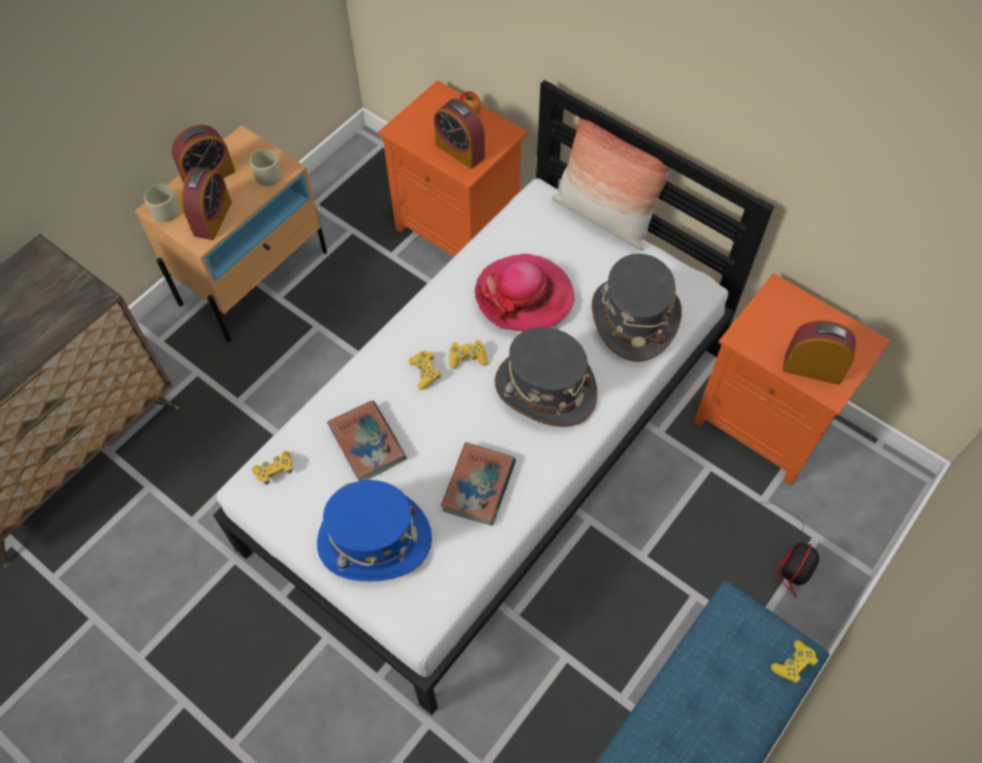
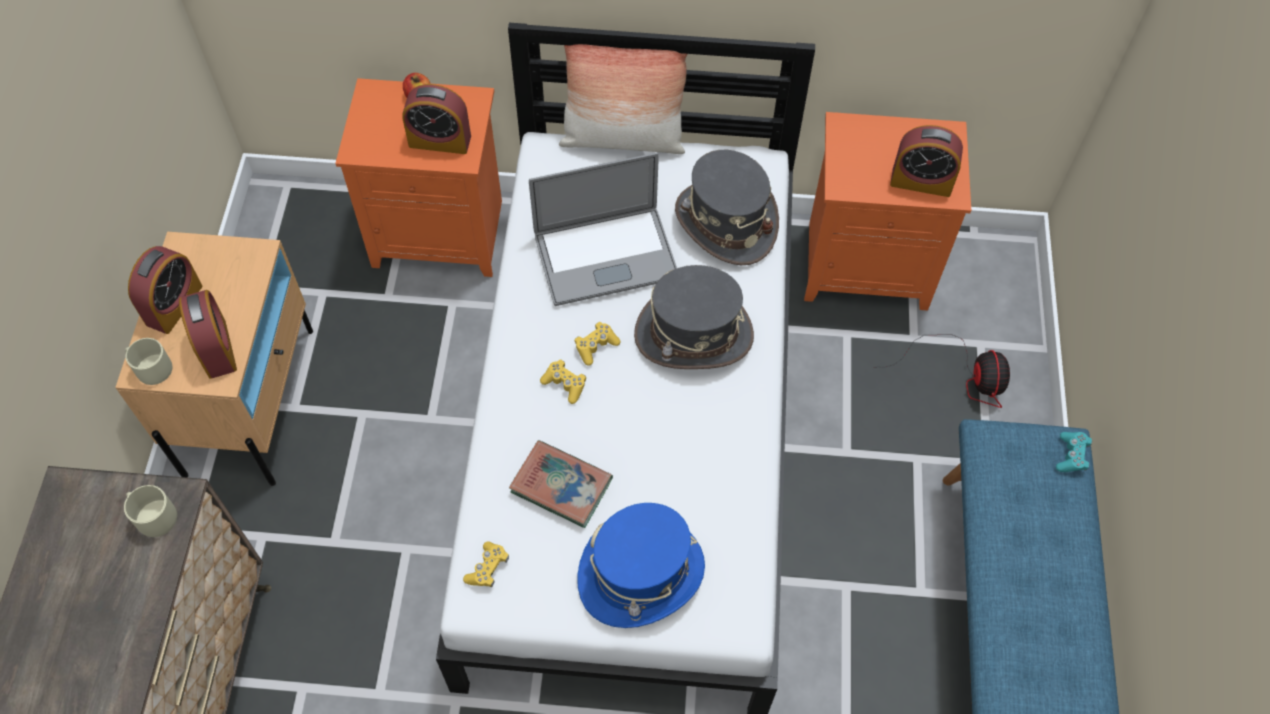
camera: 35 degrees left, 0 degrees up
beige mug [250,149,282,186] -> beige mug moved to [124,485,177,537]
book [441,442,516,526] -> none
hat [475,254,574,332] -> laptop [529,153,677,306]
yellow game controller [771,640,818,683] -> turquoise game controller [1056,432,1092,472]
alarm clock [783,320,856,385] -> alarm clock turned 150 degrees counterclockwise [890,125,963,197]

